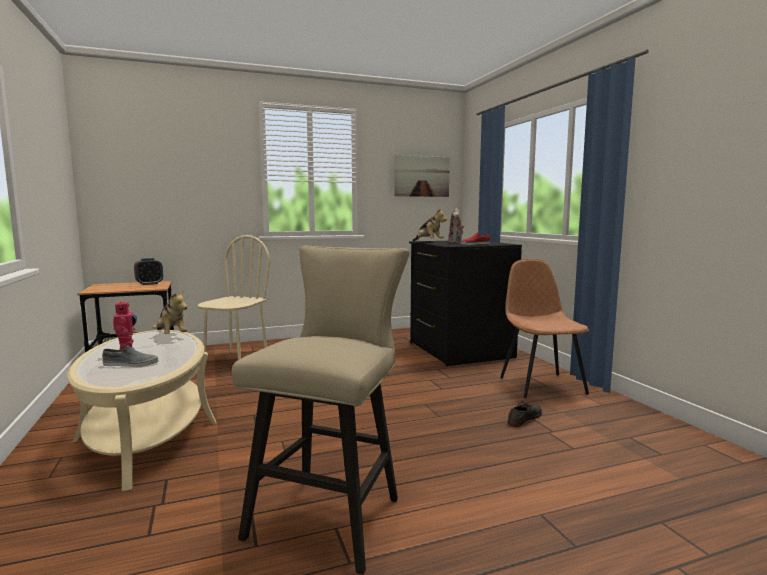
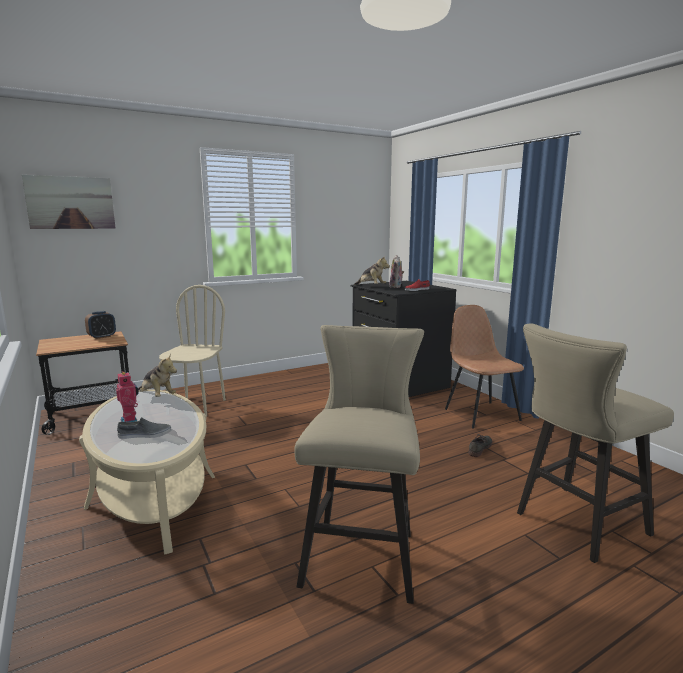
camera: 10 degrees left, 5 degrees up
picture [394,155,450,197] -> picture moved to [22,175,115,229]
none -> beige stool [517,323,674,563]

